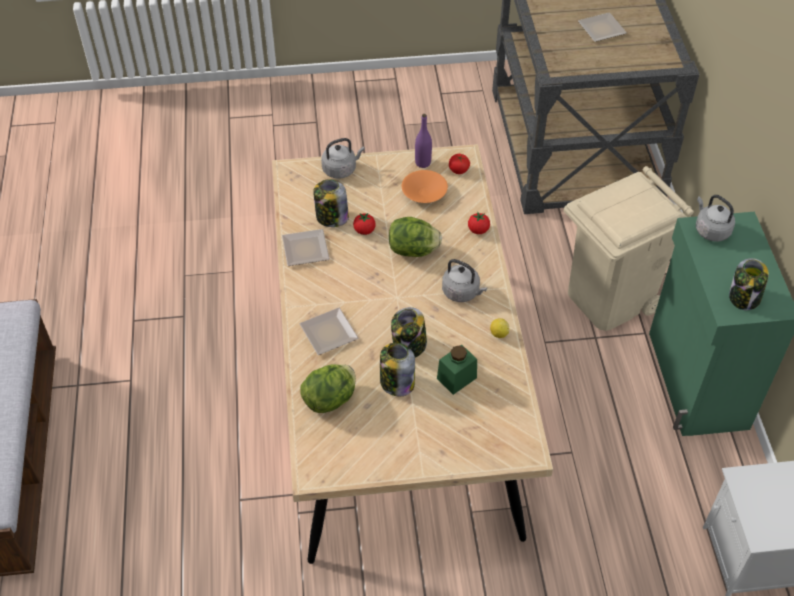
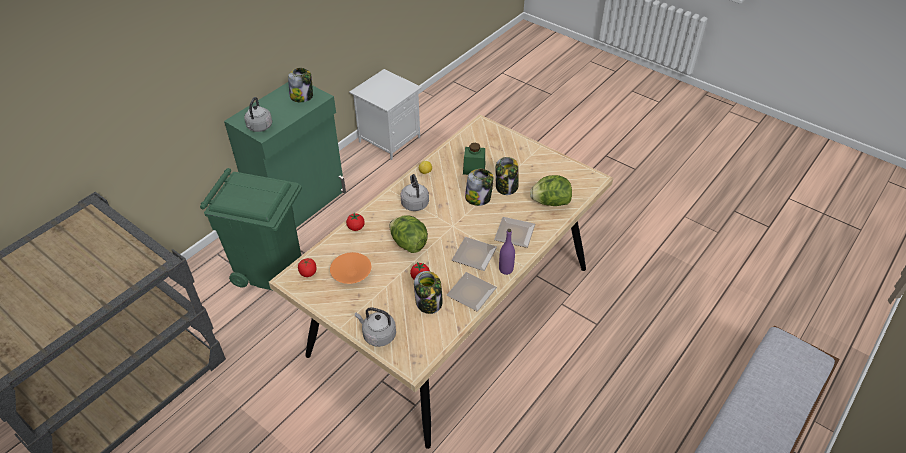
camera: 135 degrees left, 5 degrees down
purple bottle [415,114,432,168] -> purple bottle moved to [499,229,515,275]
beige trash can [564,166,694,331] -> green trash can [200,168,302,290]
plate [578,12,627,42] -> plate moved to [452,237,497,271]

